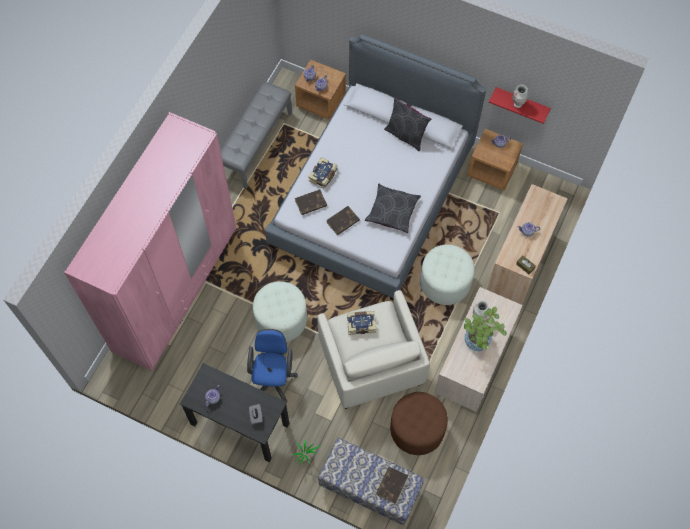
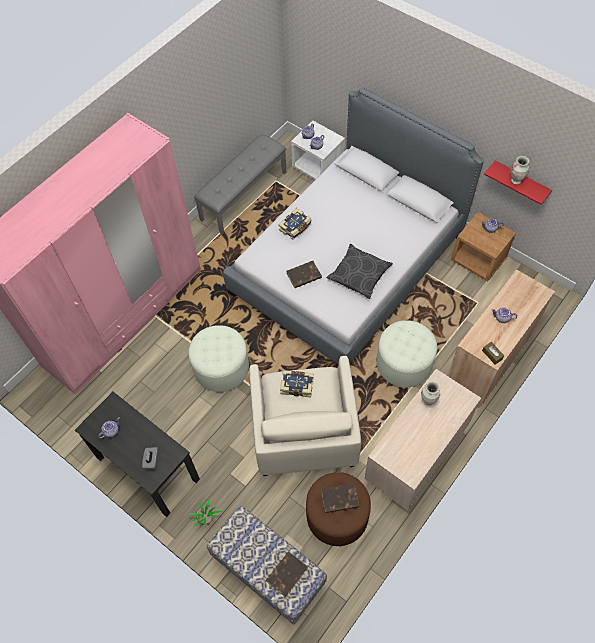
camera: 15 degrees right, 5 degrees down
blue office chair [247,329,298,402] -> none
brown nightstand [295,60,346,120] -> white nightstand [291,121,345,180]
brown book [295,189,327,215] -> brown book moved to [321,483,359,513]
grey pillow [384,97,431,151] -> none
potted plant [464,307,507,351] -> none

